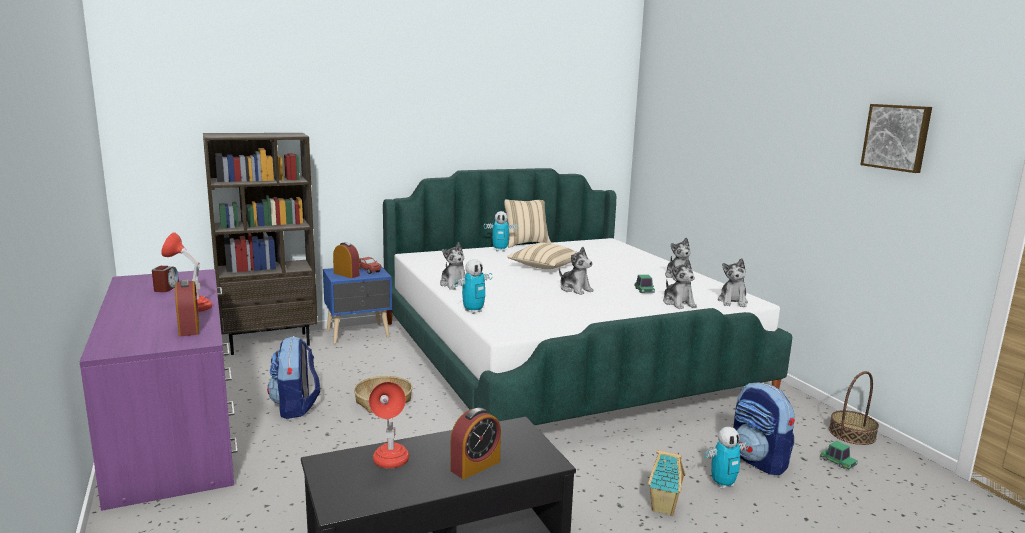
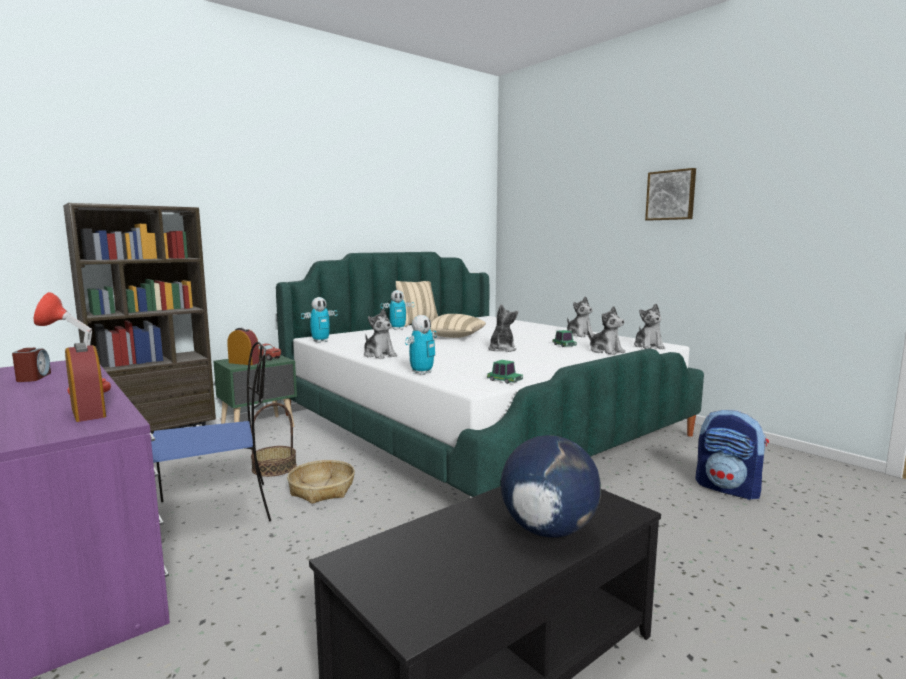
camera: 15 degrees left, 5 degrees down
backpack [267,336,320,419] -> blue chair [151,342,271,522]
blue nightstand [323,266,392,344] -> green nightstand [213,355,297,427]
red table lamp [369,382,409,468] -> none
alarm clock [450,408,501,479] -> globe [501,435,601,537]
plush toy [559,247,594,295] -> plush toy turned 105 degrees counterclockwise [488,304,518,352]
toy house [648,450,685,516] -> none
toy robot [705,427,749,489] -> toy robot moved to [301,297,338,343]
toy car [820,441,858,470] -> toy car moved to [487,360,523,384]
basket [829,371,879,445] -> basket moved to [251,403,297,477]
picture [860,104,932,173] -> picture moved to [645,168,696,221]

